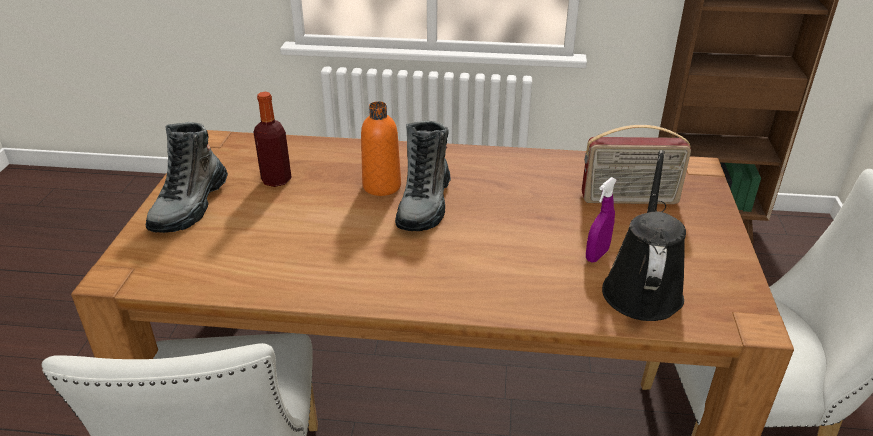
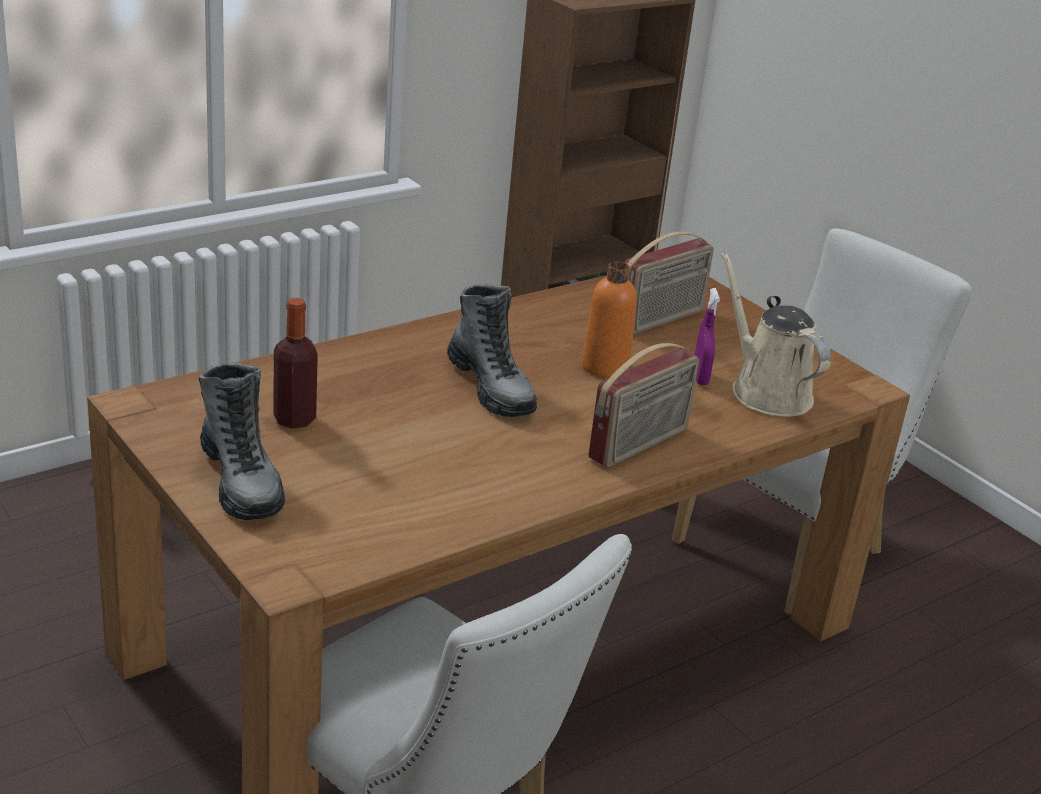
camera: 45 degrees left, 5 degrees down
orange bottle [361,101,401,196] -> orange bottle moved to [582,261,637,378]
black watering can [602,150,686,321] -> beige watering can [721,251,831,417]
none -> radio [589,343,699,468]

